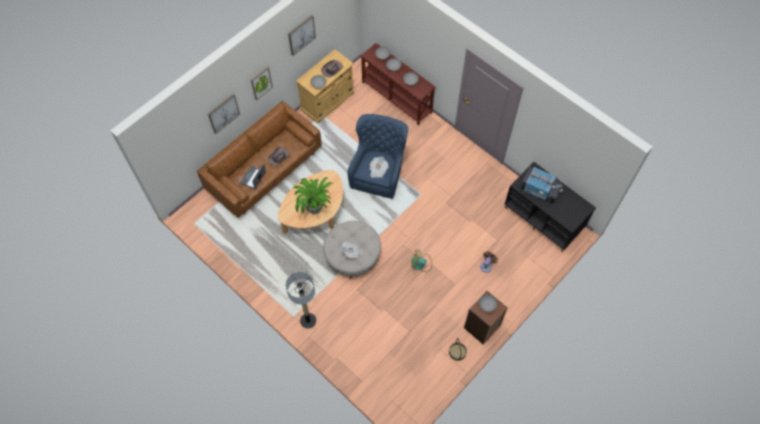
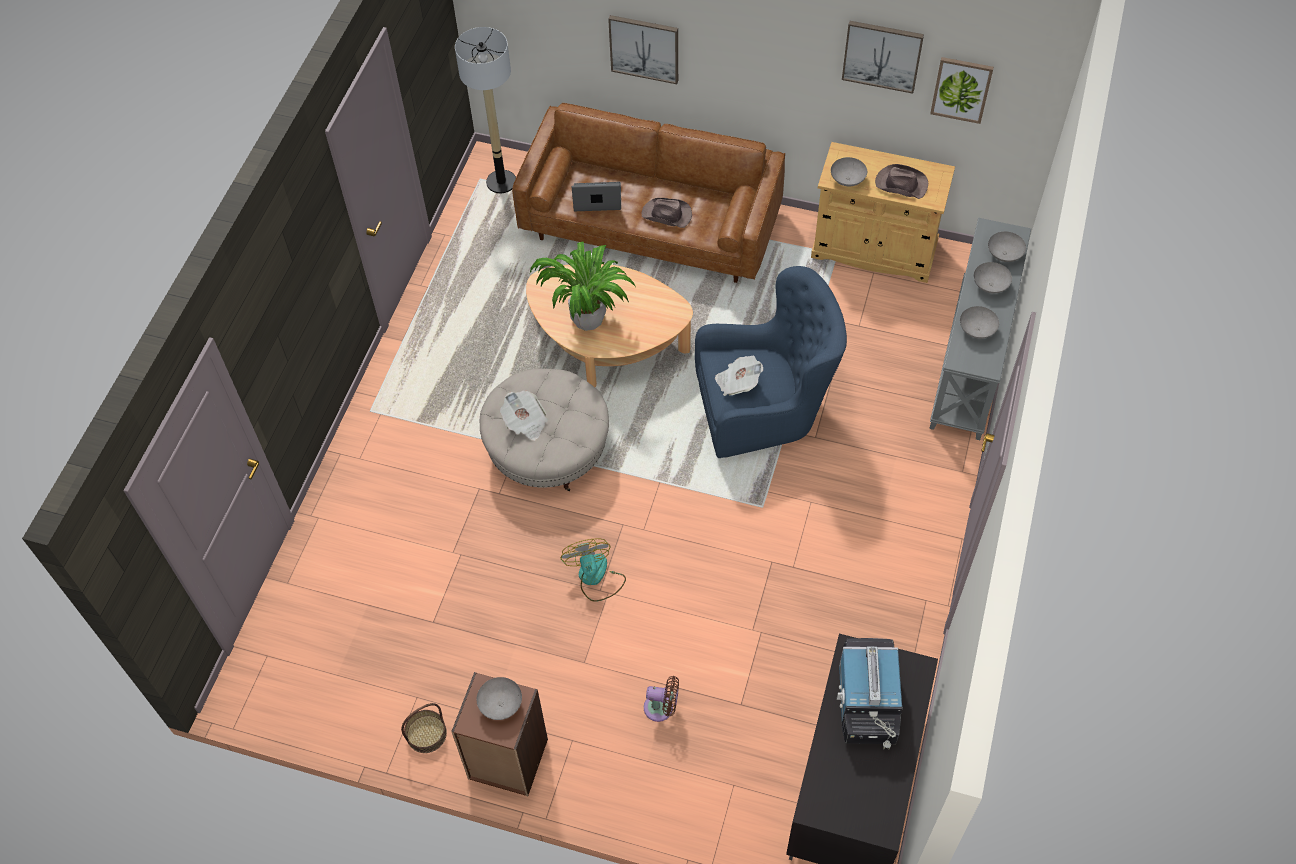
camera: 65 degrees right, 5 degrees down
picture [251,67,273,100] -> picture moved to [930,57,994,124]
floor lamp [286,271,316,329] -> floor lamp moved to [455,27,516,193]
brown console table [361,43,435,126] -> grey console table [929,218,1031,440]

